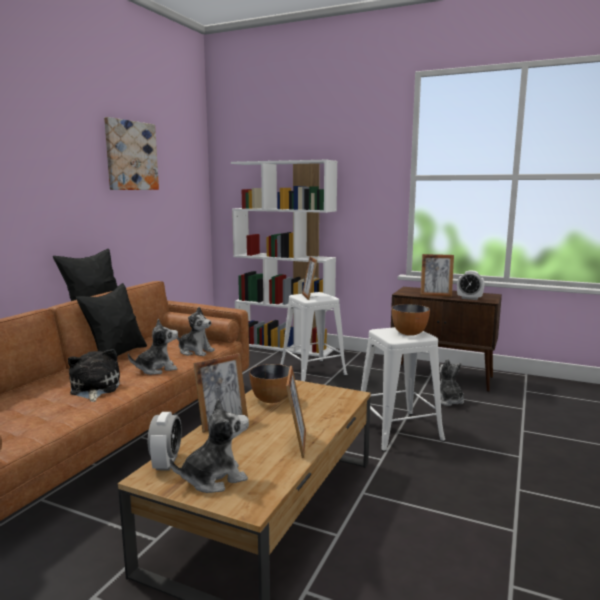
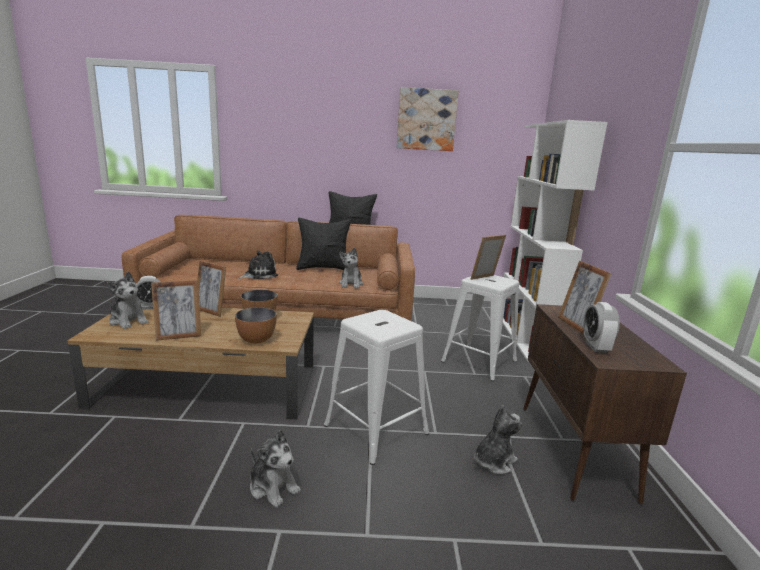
camera: 65 degrees right, 5 degrees up
plush toy [128,319,178,375] -> plush toy moved to [250,430,301,508]
bowl [392,304,430,336] -> bowl moved to [235,307,277,344]

